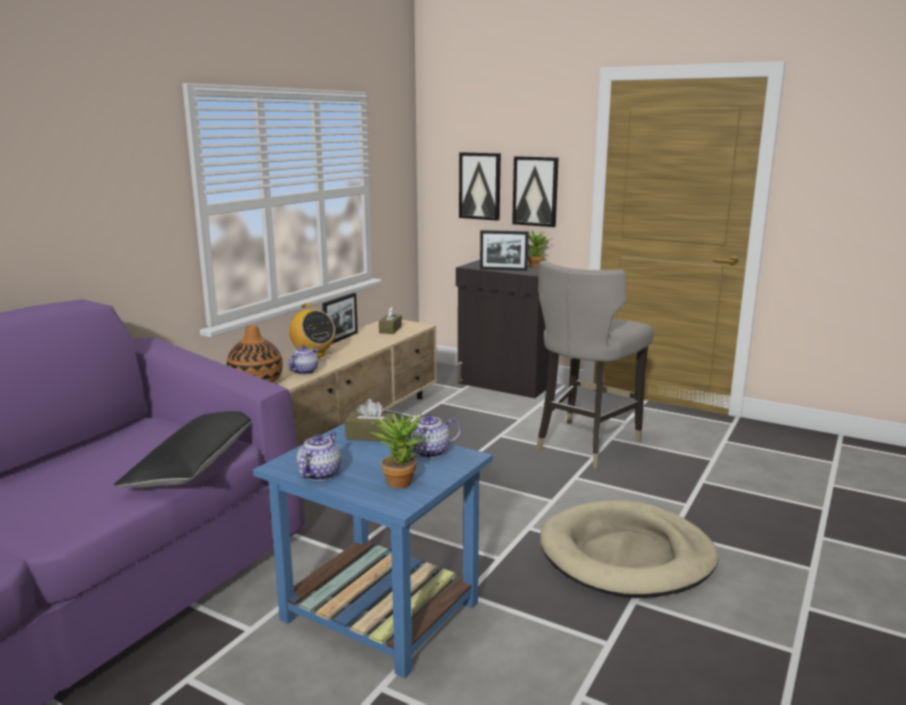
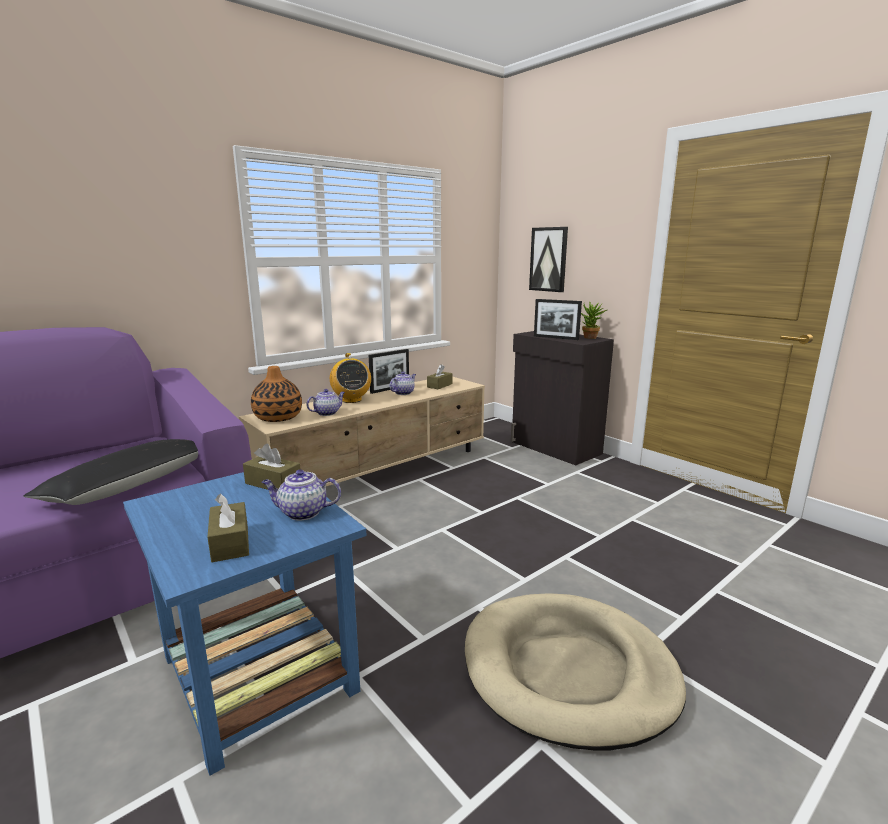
camera: 20 degrees right, 0 degrees up
teapot [296,432,341,481] -> teapot moved to [389,371,416,395]
potted plant [370,412,422,489] -> brown tissue box [207,493,249,562]
picture [512,156,559,227] -> none
grey stool [536,260,654,468] -> none

